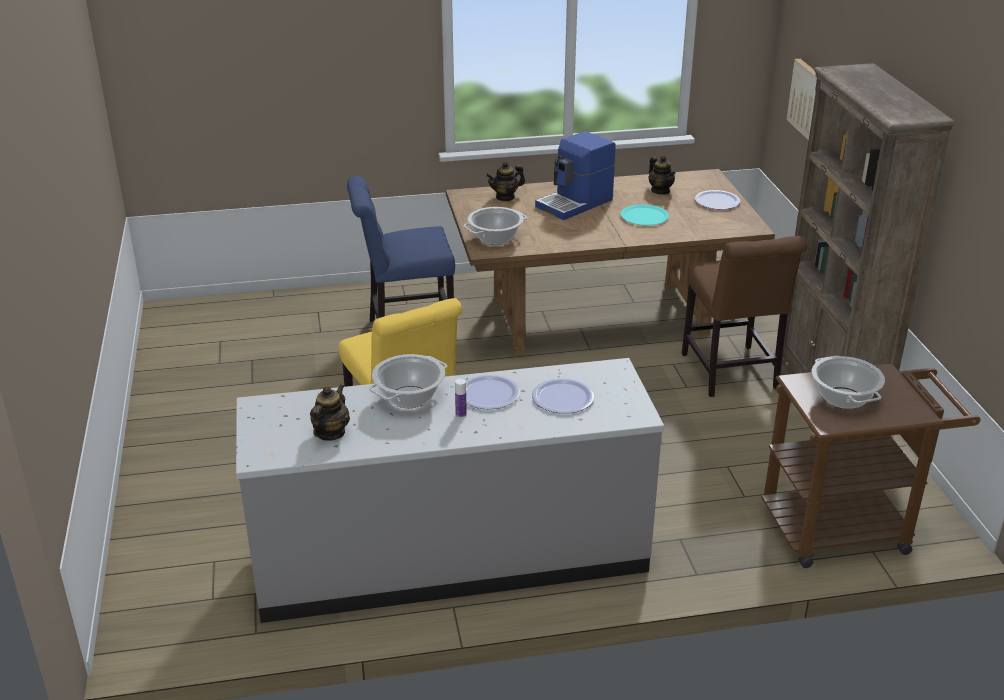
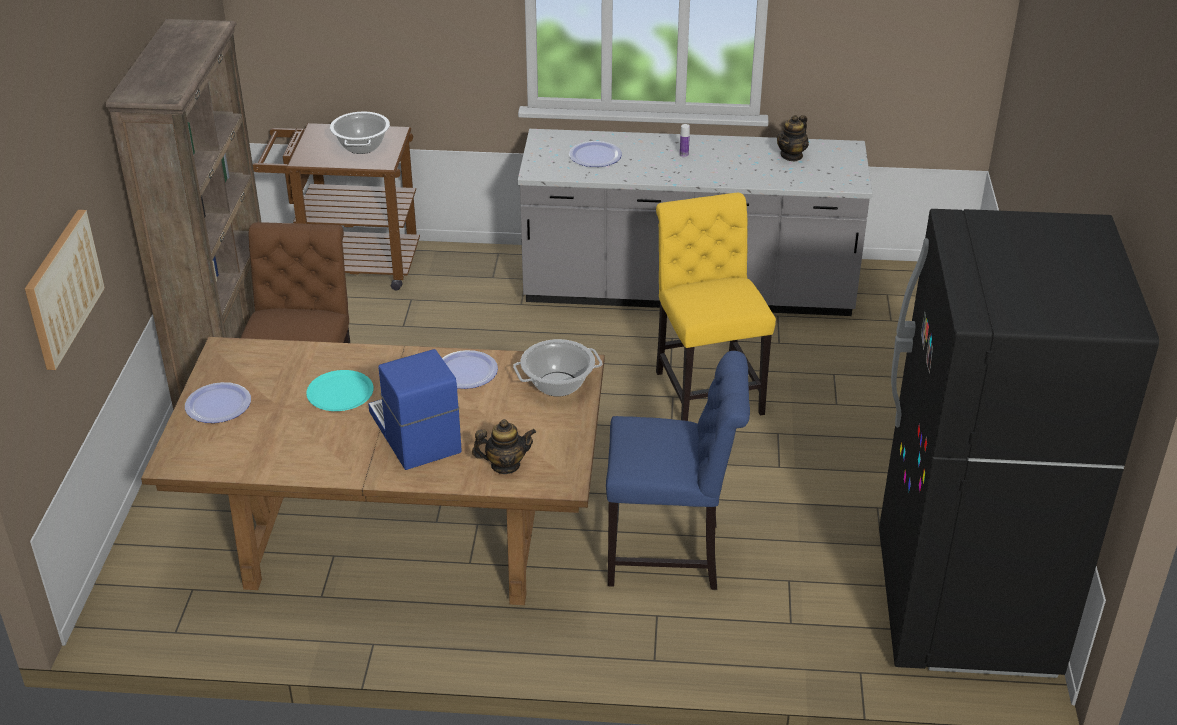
camera: 165 degrees left, 5 degrees up
cooking pot [369,354,447,408] -> none
plate [466,374,520,410] -> plate moved to [442,350,498,389]
coffee machine [535,131,616,220] -> coffee machine turned 90 degrees counterclockwise [368,349,462,470]
teapot [649,155,675,194] -> none
none -> black fridge [879,209,1159,678]

